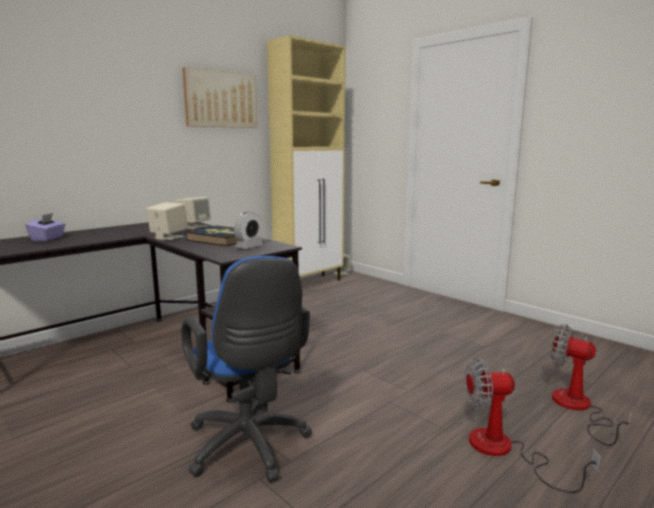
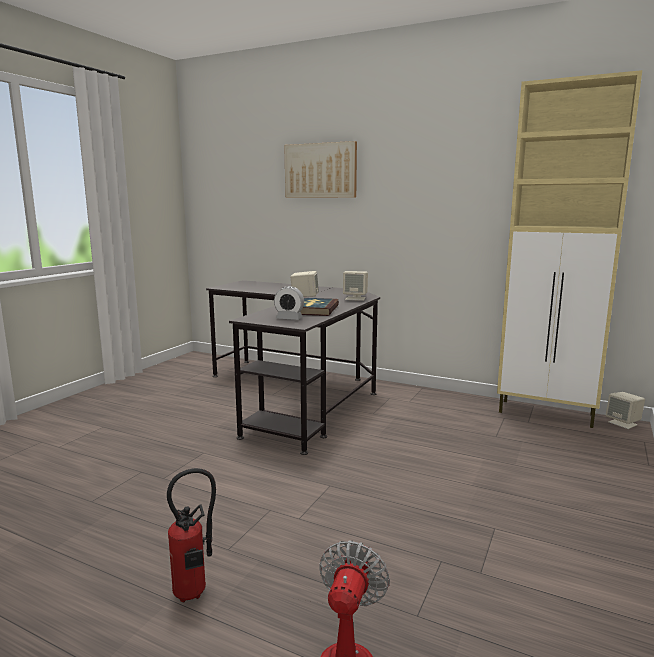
camera: 70 degrees right, 0 degrees up
purple tissue box [25,213,66,241] -> none
blue office chair [181,256,312,483] -> none
picture [183,67,257,128] -> picture moved to [284,141,357,198]
fan [465,358,601,493] -> fire extinguisher [167,468,216,602]

